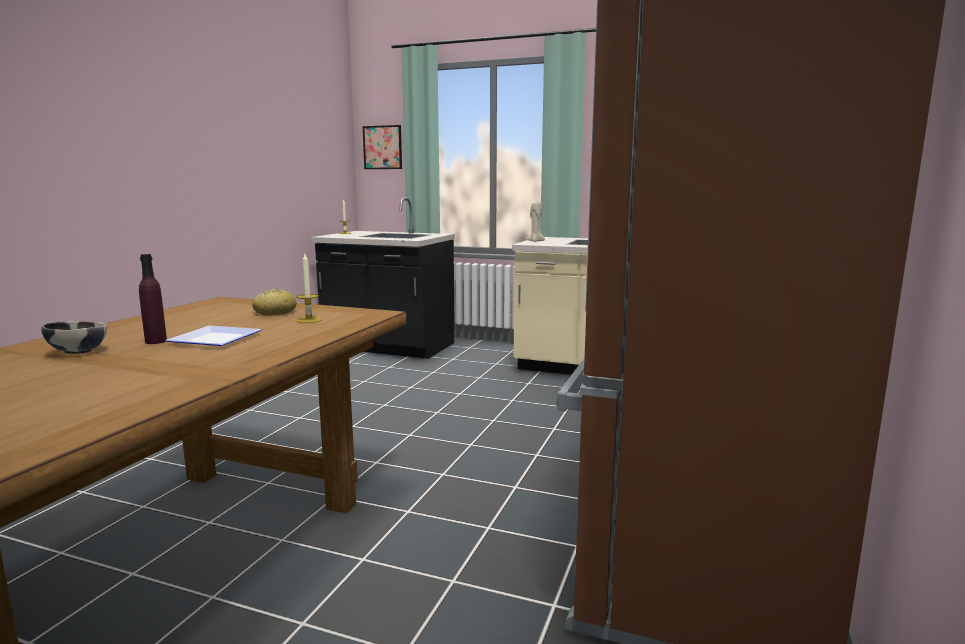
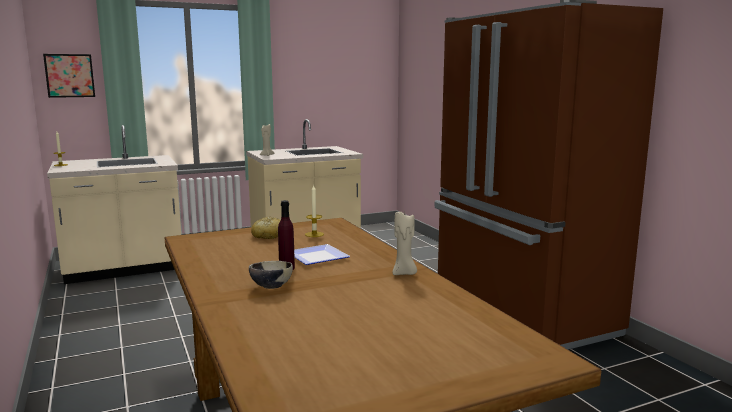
camera: 45 degrees left, 0 degrees up
black counter [310,197,455,359] -> beige counter [47,125,181,284]
none -> beige candle [393,212,417,275]

